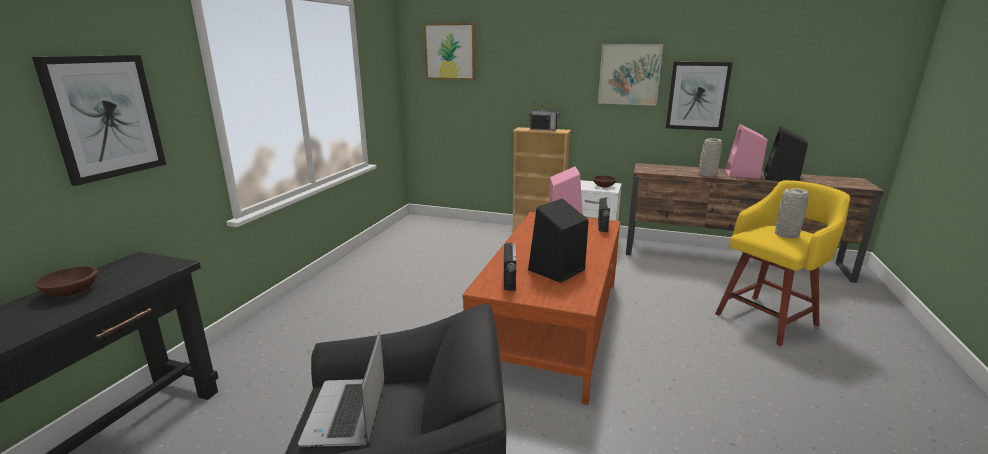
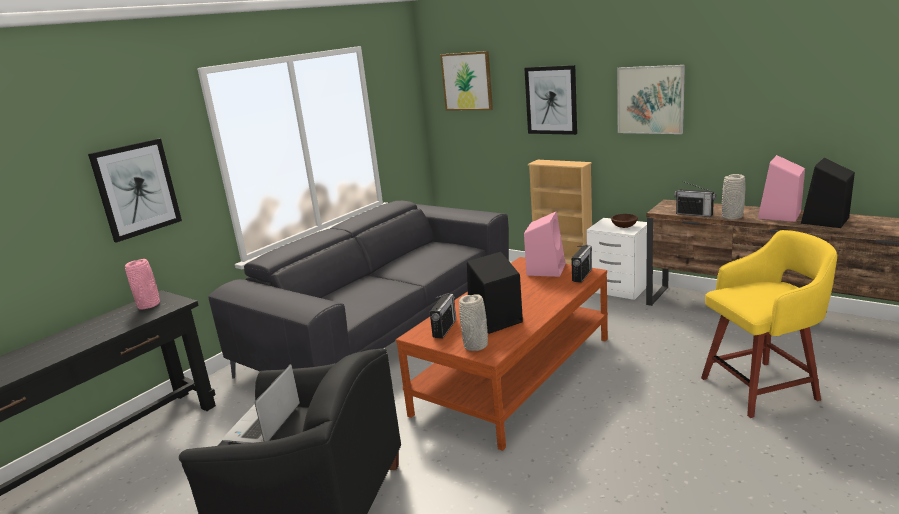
camera: 20 degrees right, 0 degrees up
brown bowl [35,267,98,296] -> none
radio [528,102,559,131] -> radio moved to [674,180,716,217]
picture [666,62,733,131] -> picture moved to [524,65,577,135]
grey vase [775,188,809,238] -> grey vase moved to [459,294,488,351]
none -> pink vase [125,259,160,309]
none -> grey sofa [208,201,509,379]

